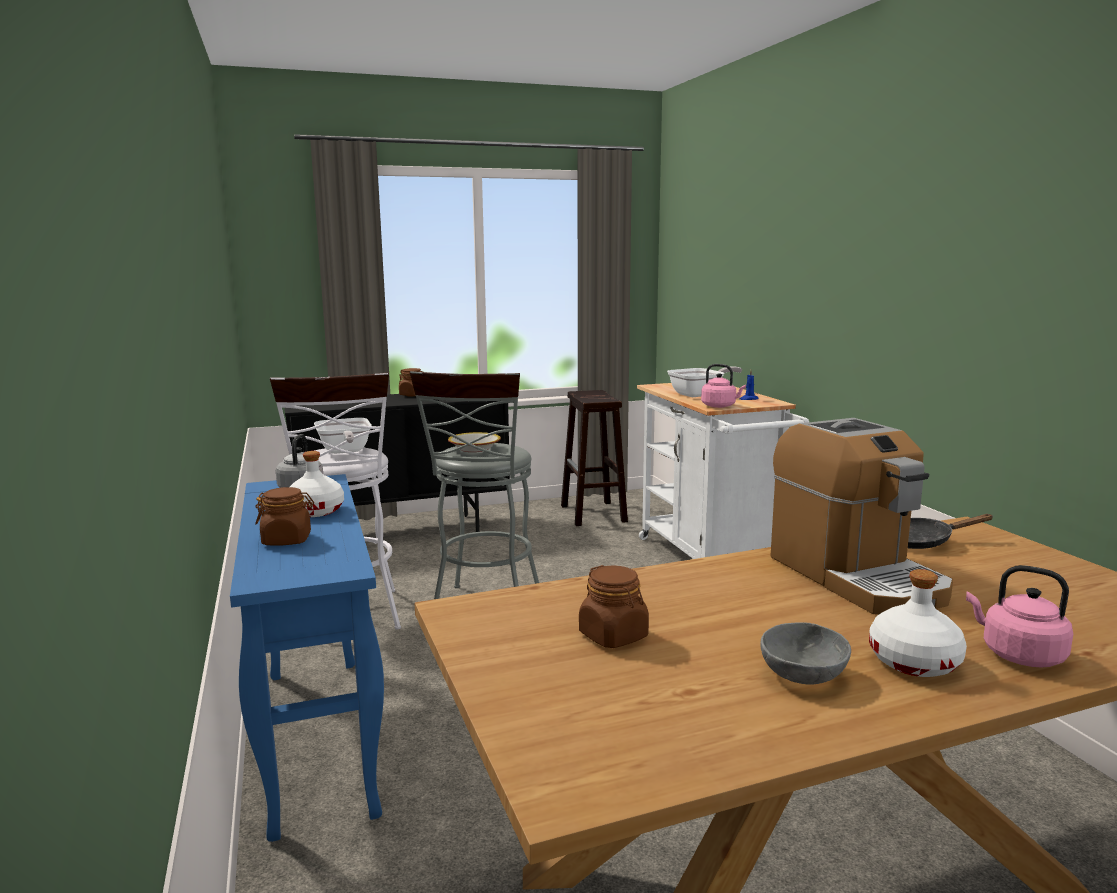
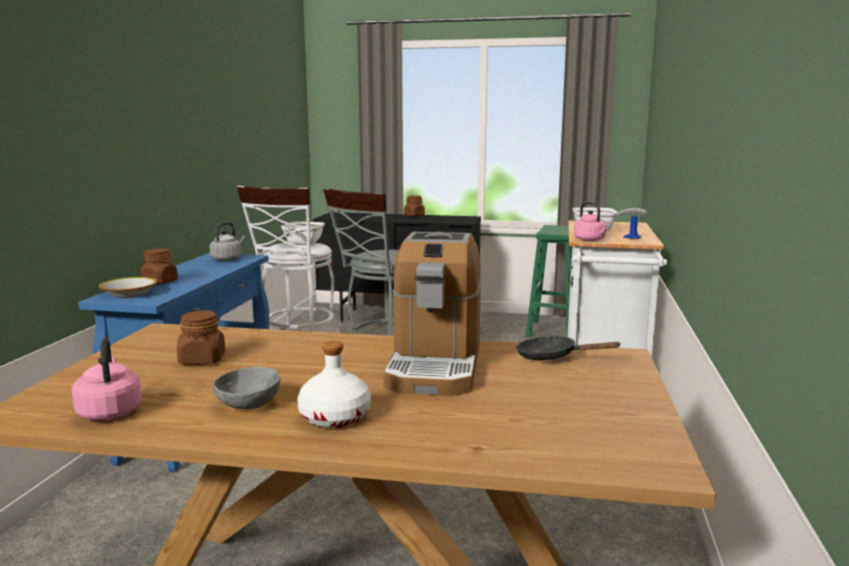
camera: 30 degrees right, 0 degrees up
white bottle [290,451,344,517] -> none
bowl [448,432,501,452] -> bowl moved to [99,277,158,298]
brown stool [561,390,628,526] -> green stool [526,225,572,337]
pink kettle [966,565,1073,668] -> pink kettle moved to [72,337,142,421]

